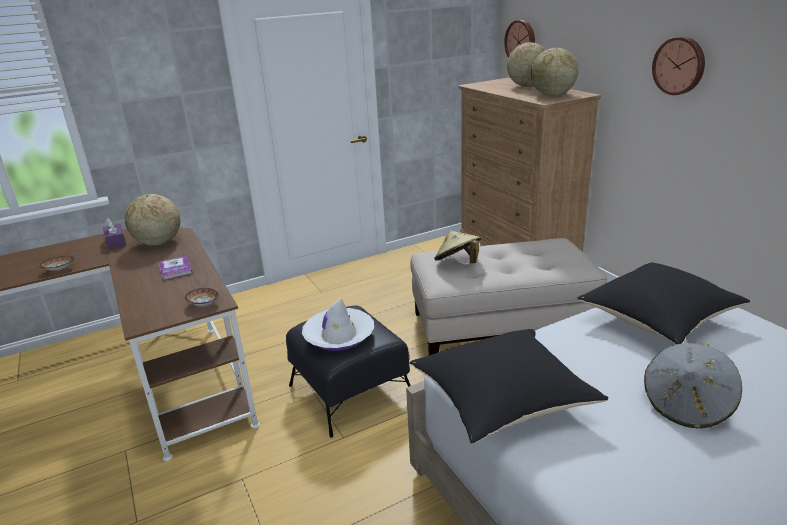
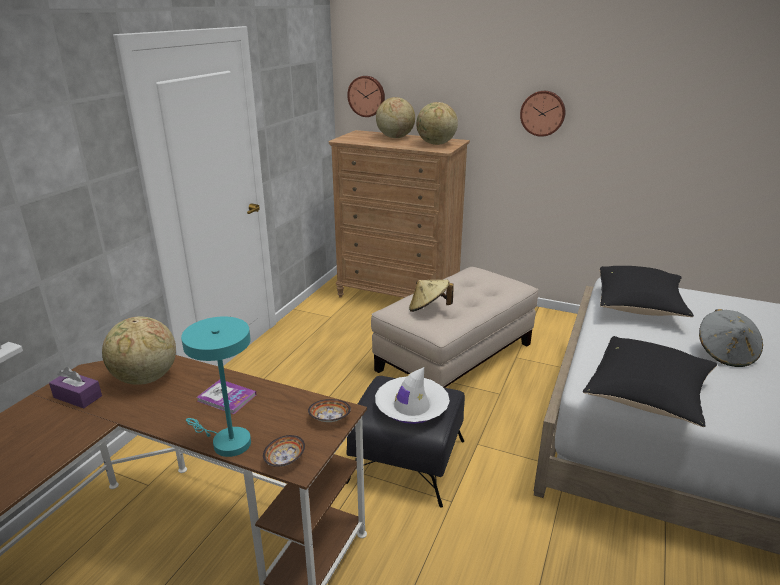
camera: 40 degrees left, 0 degrees up
bowl [39,256,74,271] -> bowl moved to [263,435,305,467]
none -> turquoise table lamp [181,317,251,457]

